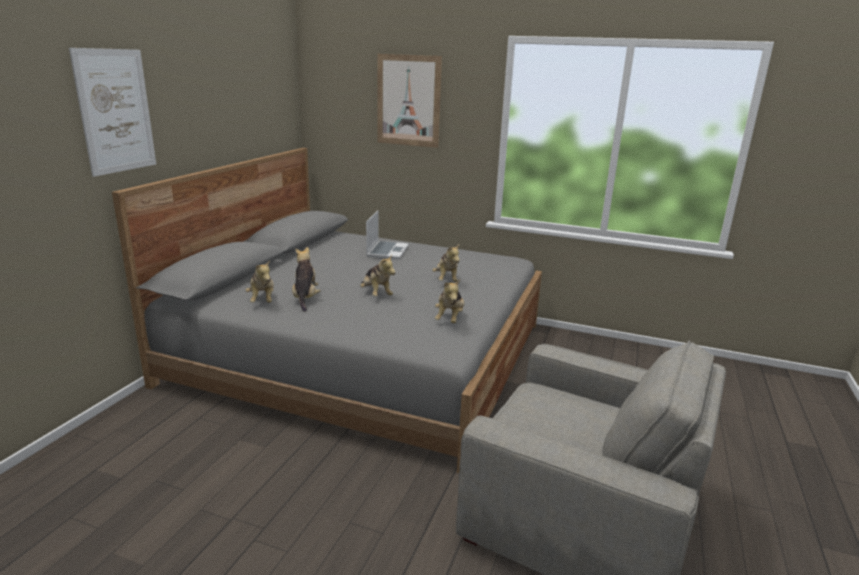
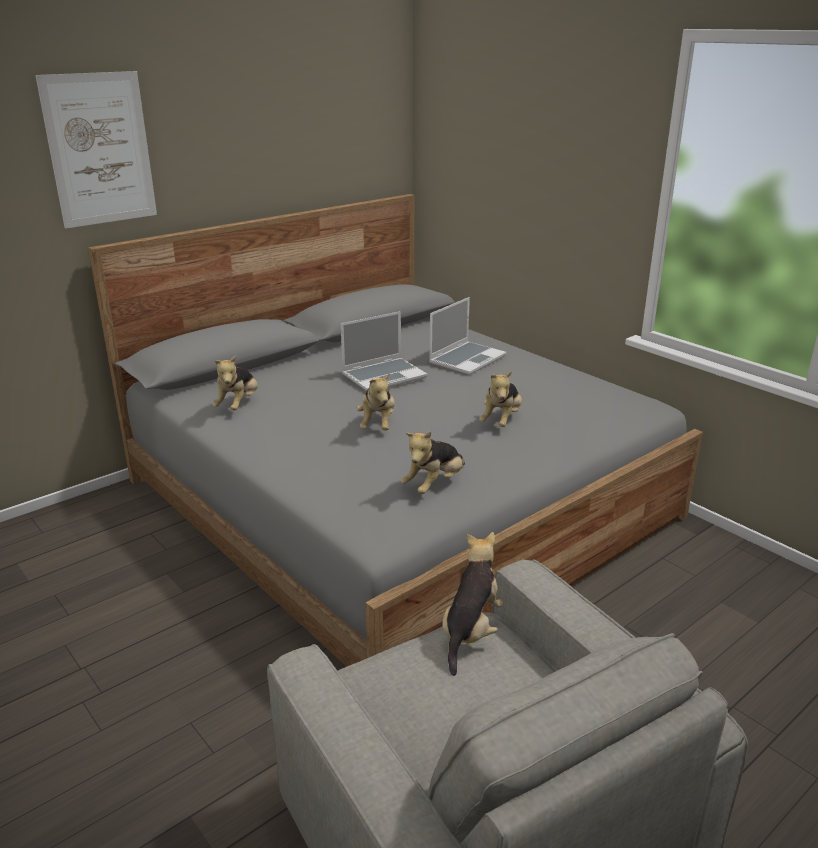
camera: 30 degrees right, 5 degrees up
plush toy [292,247,321,312] -> plush toy moved to [442,532,504,676]
picture [378,54,442,148] -> none
none -> laptop [341,311,427,391]

